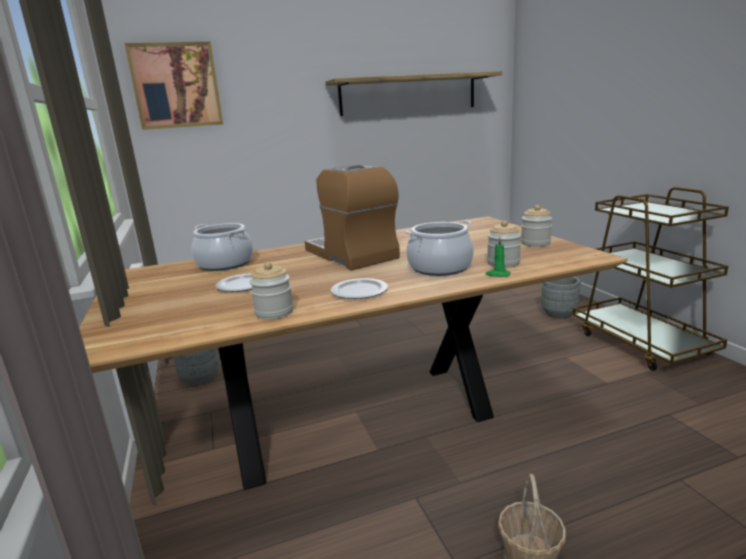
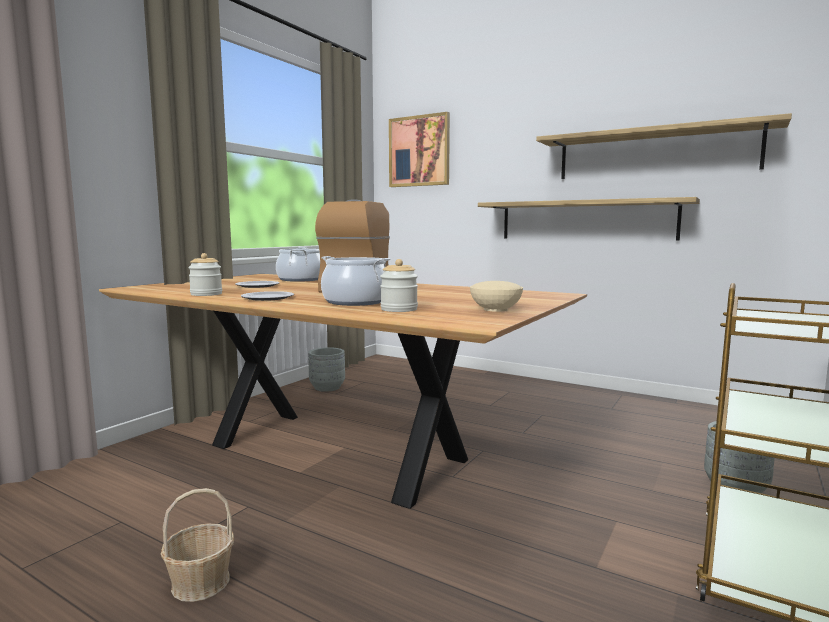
camera: 50 degrees right, 10 degrees down
green candle [486,237,511,277] -> none
jar [521,205,552,247] -> beige bowl [470,281,523,312]
none -> shelf [478,197,700,240]

